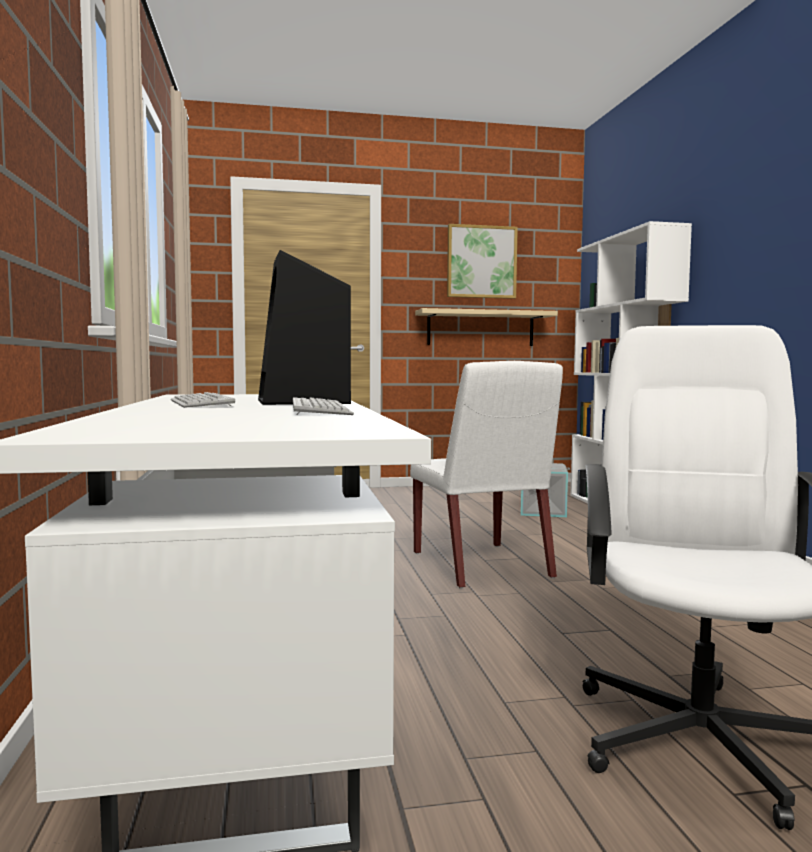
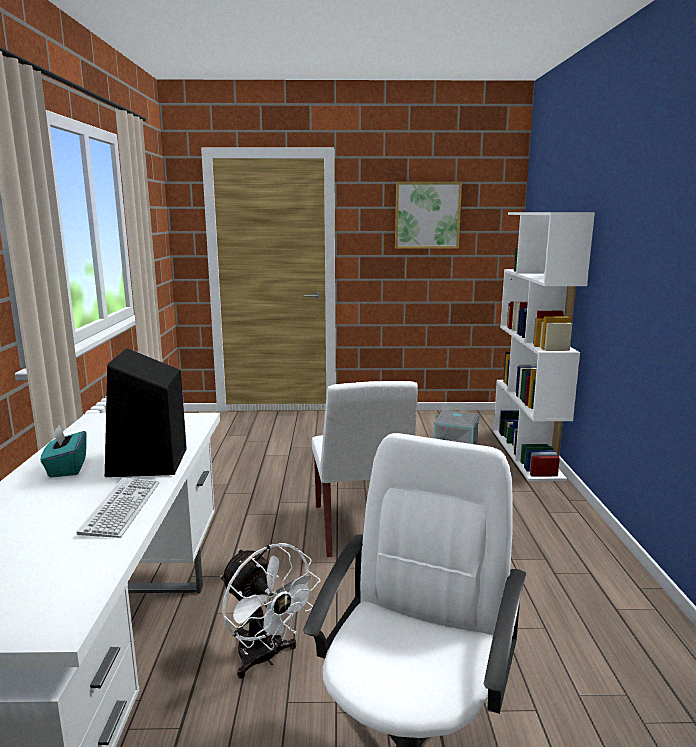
camera: 10 degrees right, 10 degrees up
keyboard [171,392,235,408] -> turquoise tissue box [40,425,87,478]
beige shelf [415,308,558,346] -> none
none -> white fan [220,543,320,679]

